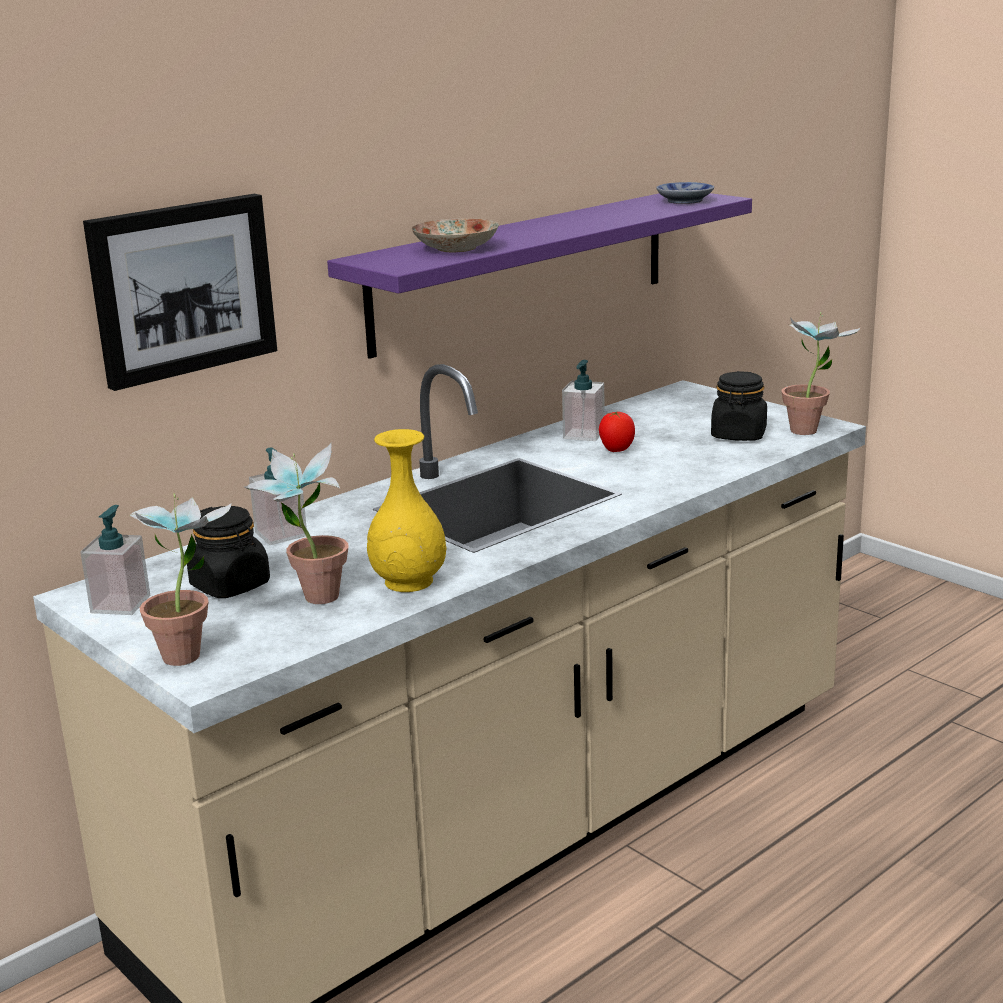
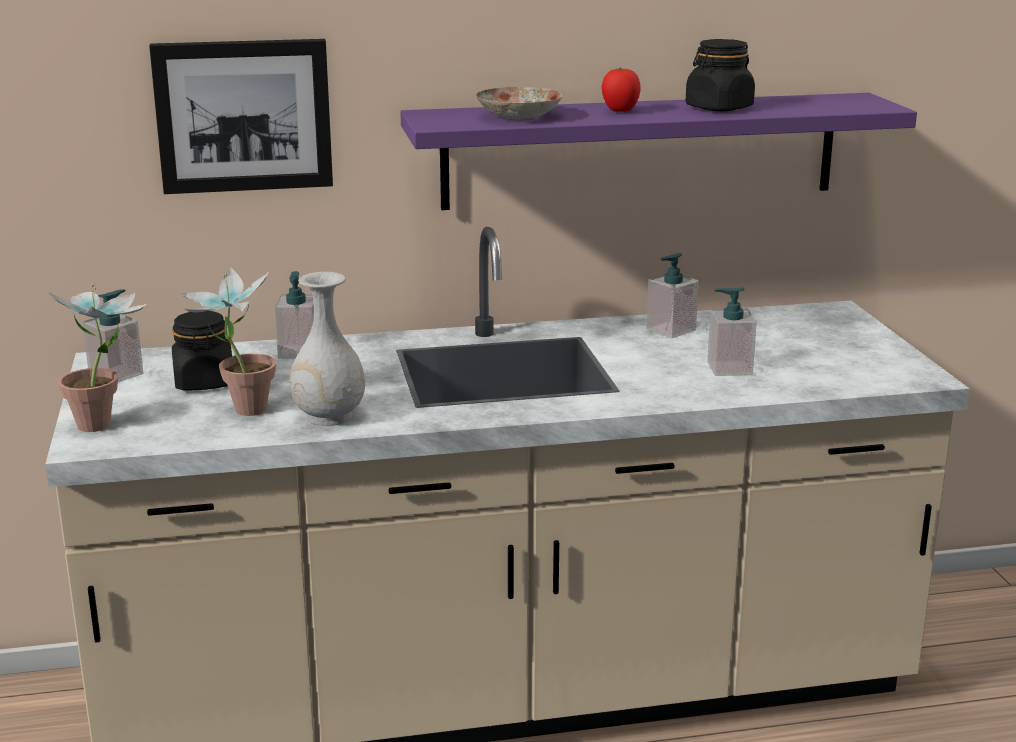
camera: 30 degrees right, 0 degrees up
yellow vase [367,429,446,592] -> white vase [290,272,365,426]
tomato [599,412,635,452] -> tomato moved to [602,68,641,112]
bowl [656,182,714,204] -> none
black jar [711,371,767,441] -> black jar moved to [685,39,755,111]
potted plant [781,312,861,435] -> none
none -> soap dispenser [707,287,757,376]

